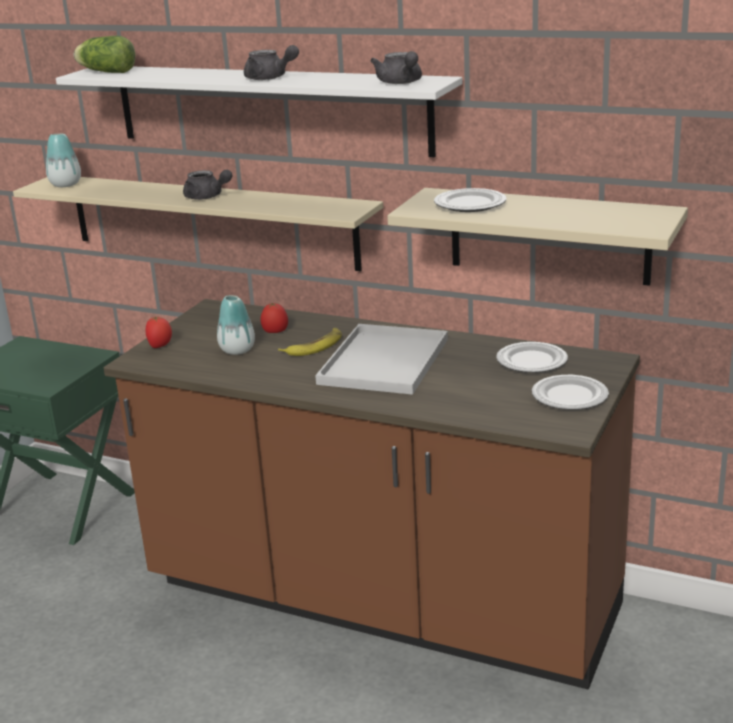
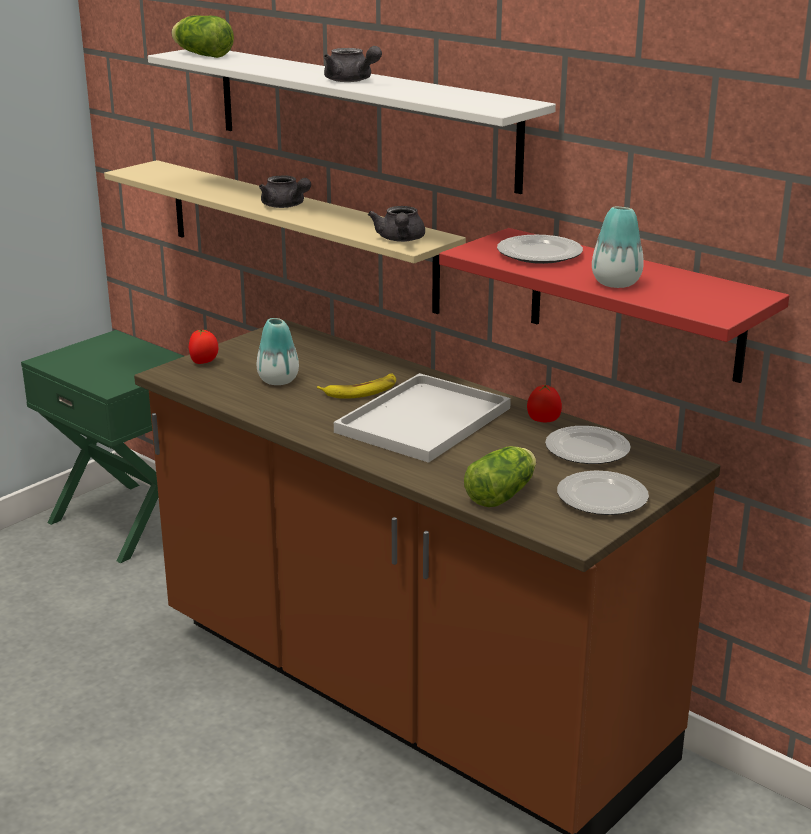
camera: 15 degrees right, 0 degrees up
vase [46,134,81,187] -> vase moved to [592,207,644,288]
tomato [260,303,288,333] -> tomato moved to [527,385,562,422]
grey teapot [370,51,422,84] -> grey teapot moved to [368,206,425,242]
beige shelf [387,188,688,286] -> red shelf [439,228,789,383]
none -> lettuce [464,446,536,507]

